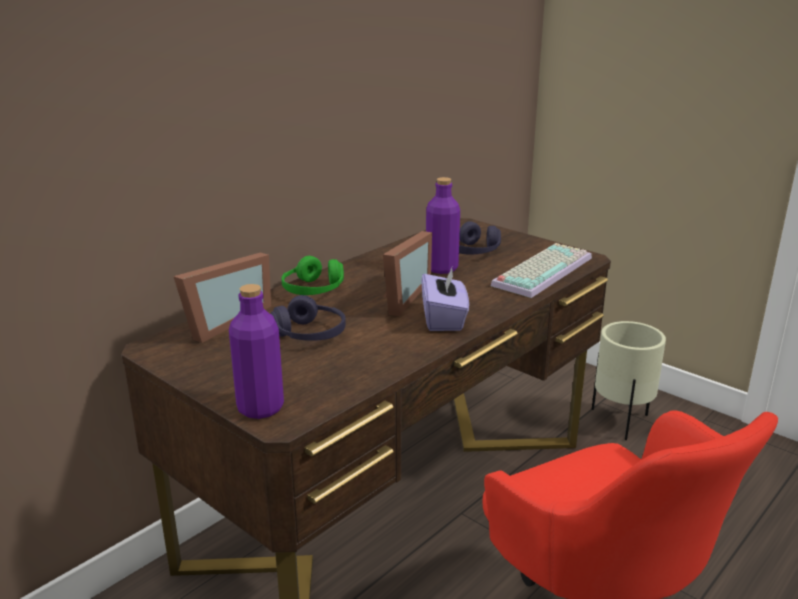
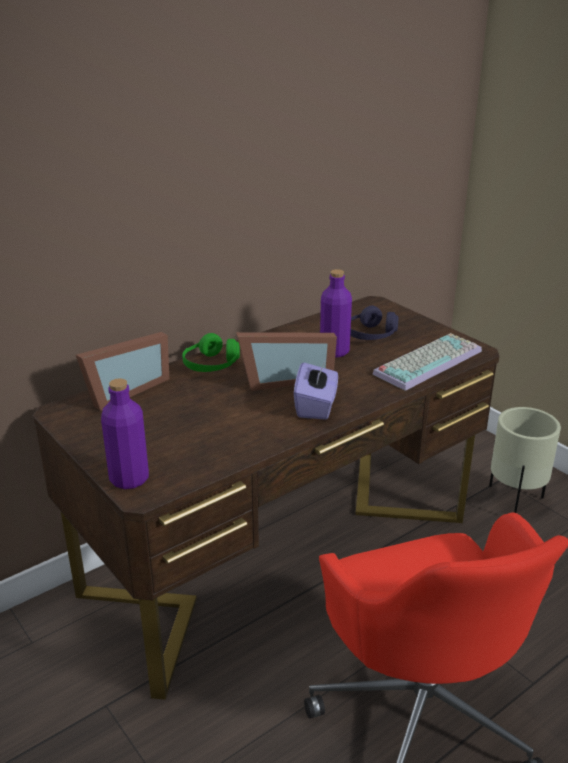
camera: 10 degrees right, 5 degrees up
purple headphones [270,295,346,341] -> none
picture frame [383,231,432,316] -> picture frame turned 45 degrees clockwise [236,332,337,391]

